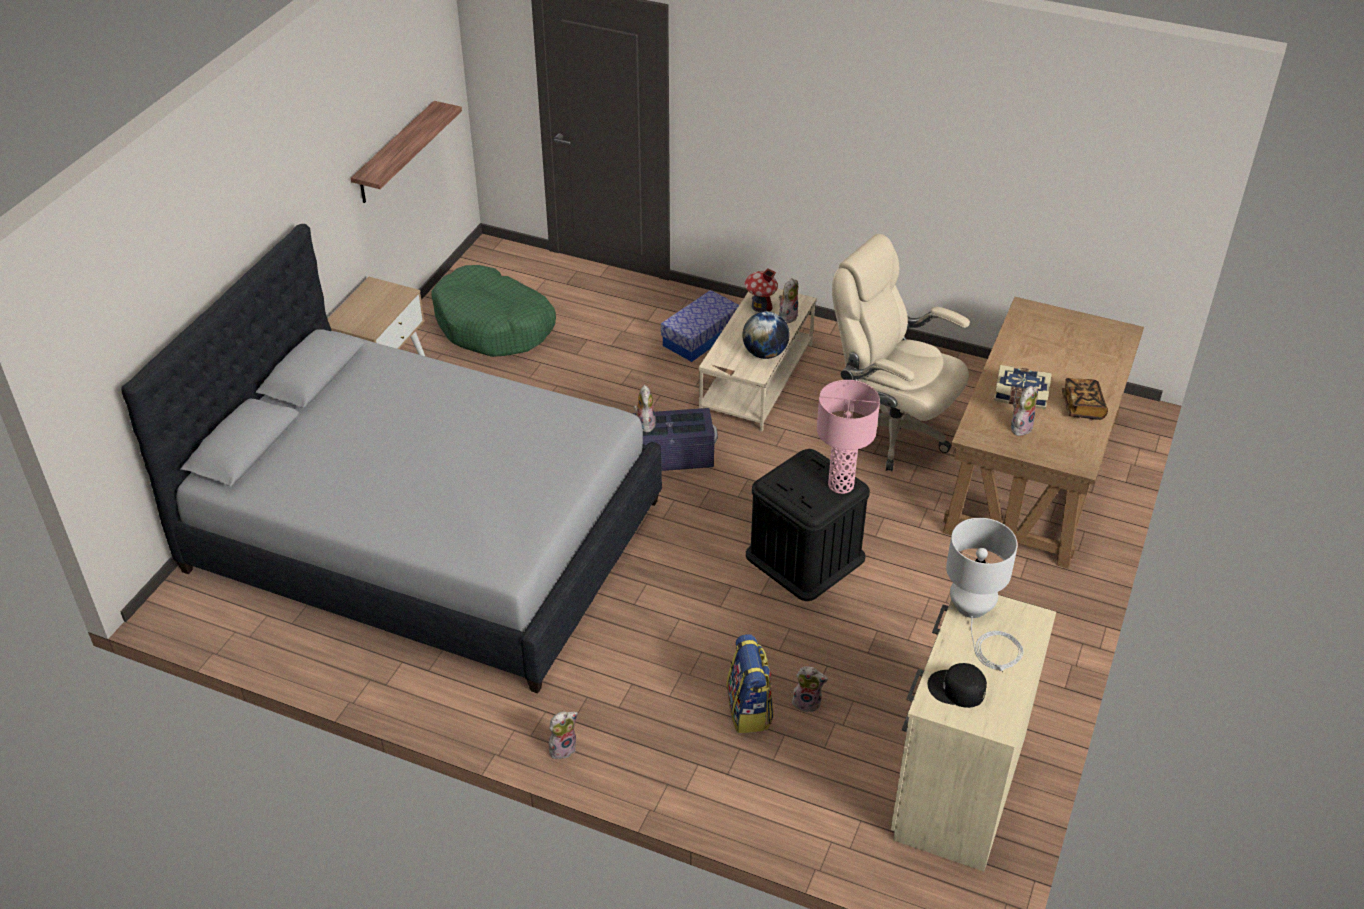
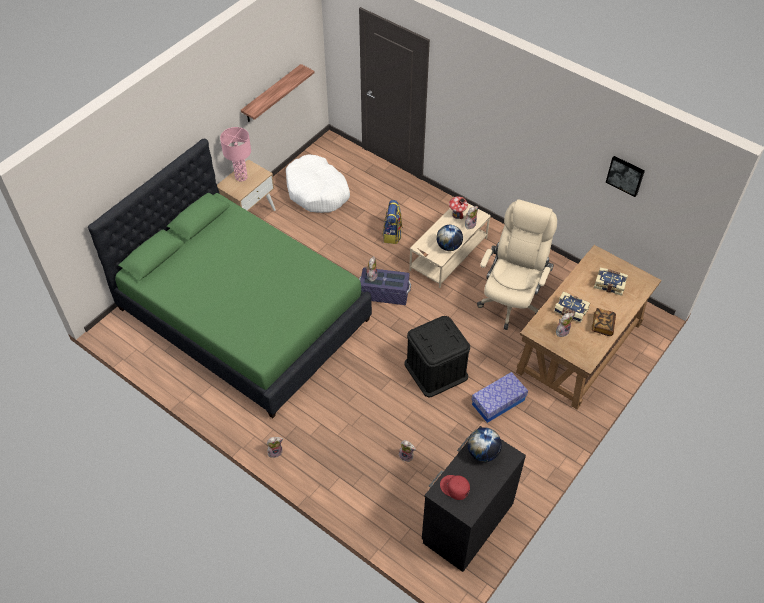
camera: 15 degrees right, 10 degrees up
grey bed [121,224,662,694] -> green bed [88,139,372,418]
green dog bed [431,265,556,357] -> white dog bed [286,154,350,213]
storage box [661,290,739,362] -> storage box moved to [472,372,528,423]
backpack [726,634,774,733] -> backpack moved to [383,200,403,244]
pink table lamp [817,380,880,494] -> pink table lamp moved to [220,127,251,181]
beige office chair [832,234,970,471] -> beige office chair turned 60 degrees clockwise [477,199,557,330]
beige dresser [891,595,1056,871] -> black dresser [422,426,526,572]
black cap [928,663,987,708] -> red cap [440,475,470,500]
grey table lamp [946,518,1024,672] -> globe [467,427,502,462]
none -> book [594,268,628,296]
none -> picture [606,156,645,197]

